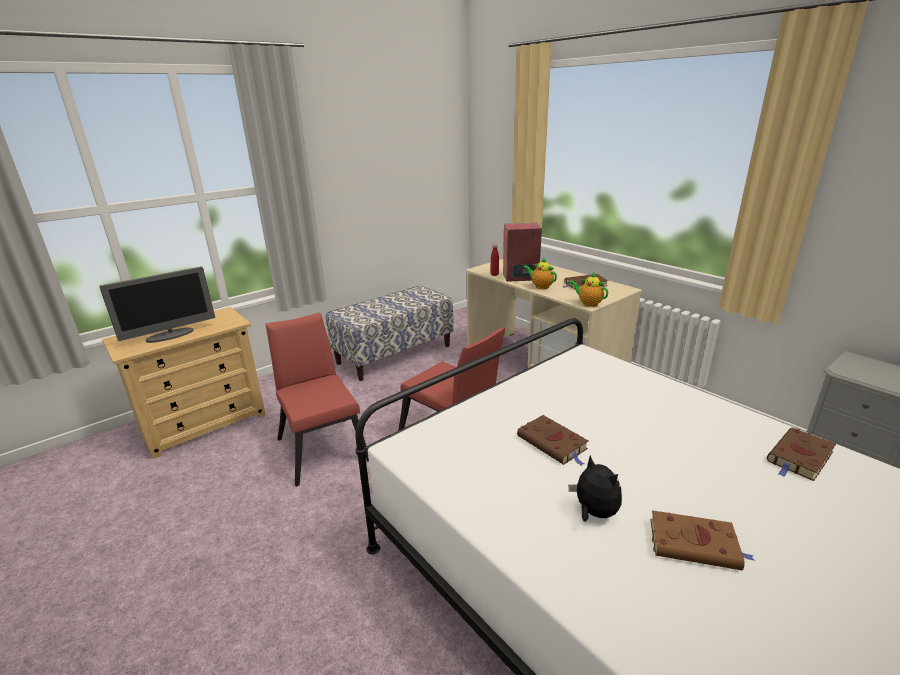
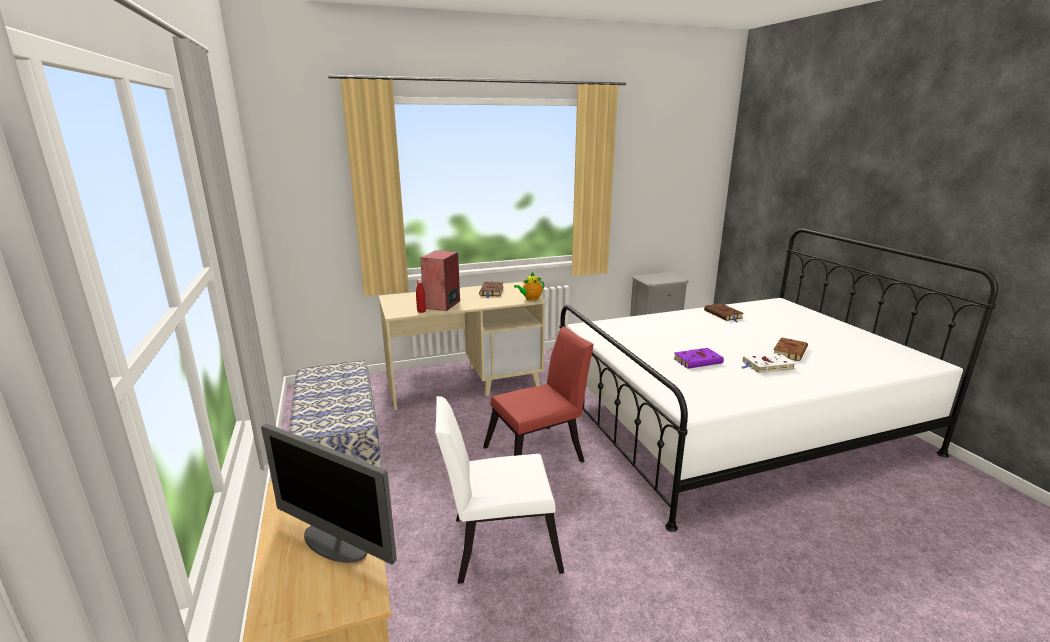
camera: 70 degrees left, 5 degrees down
monitor [99,266,215,343] -> monitor turned 135 degrees clockwise [261,424,397,565]
red chair [265,313,369,487] -> white chair [435,396,564,584]
brown book [517,415,588,466] -> purple book [673,348,724,369]
teapot [523,257,557,289] -> none
plush toy [569,455,622,522] -> white book [742,353,796,373]

